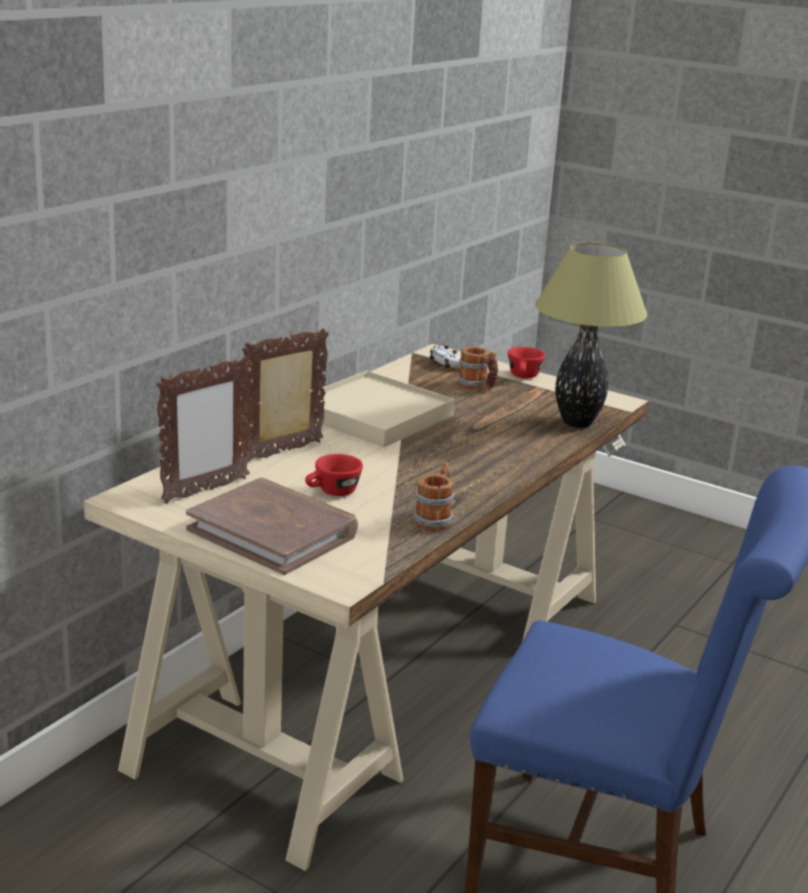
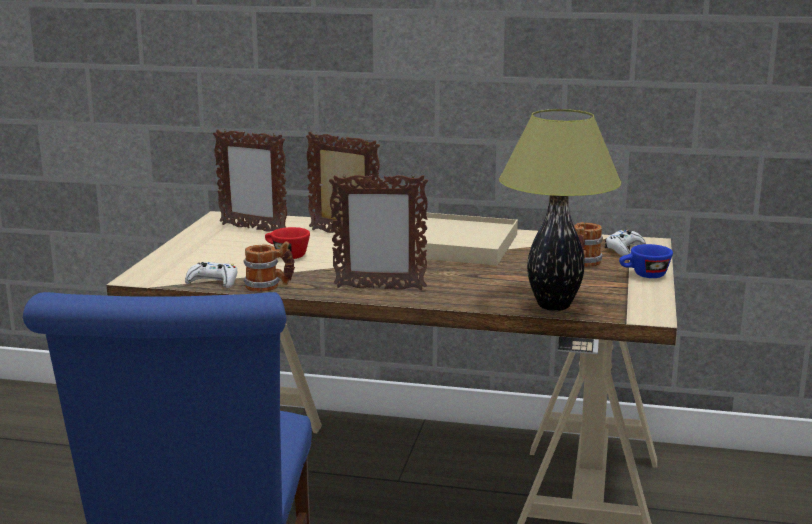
camera: 70 degrees right, 5 degrees down
brown book [186,478,358,575] -> none
red cup [508,347,545,378] -> blue cup [619,244,673,278]
none -> white game controller [185,262,237,288]
none -> picture frame [329,174,428,290]

